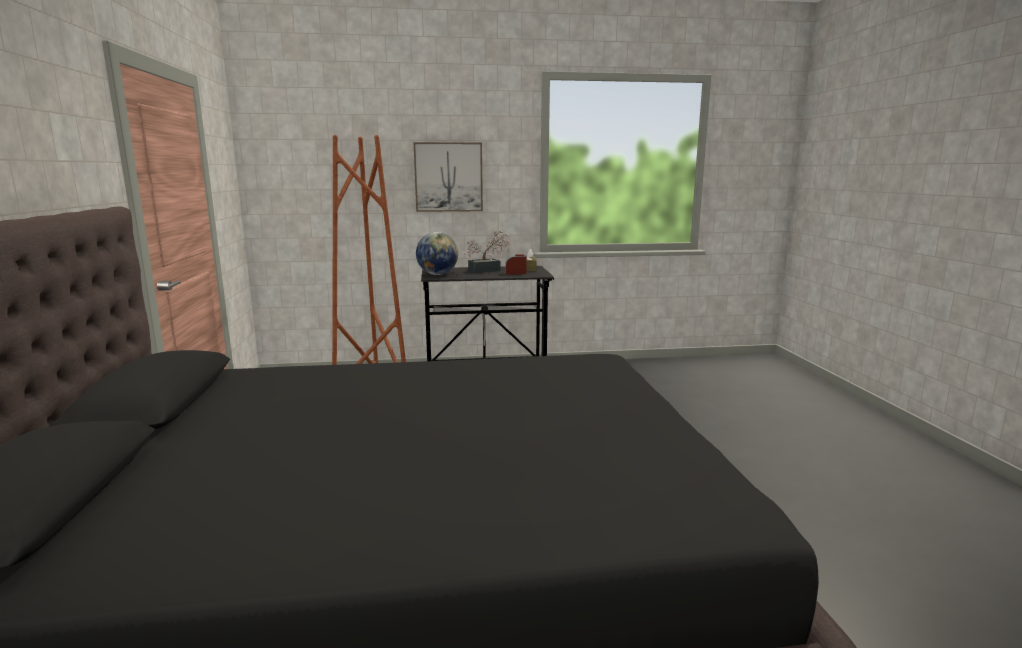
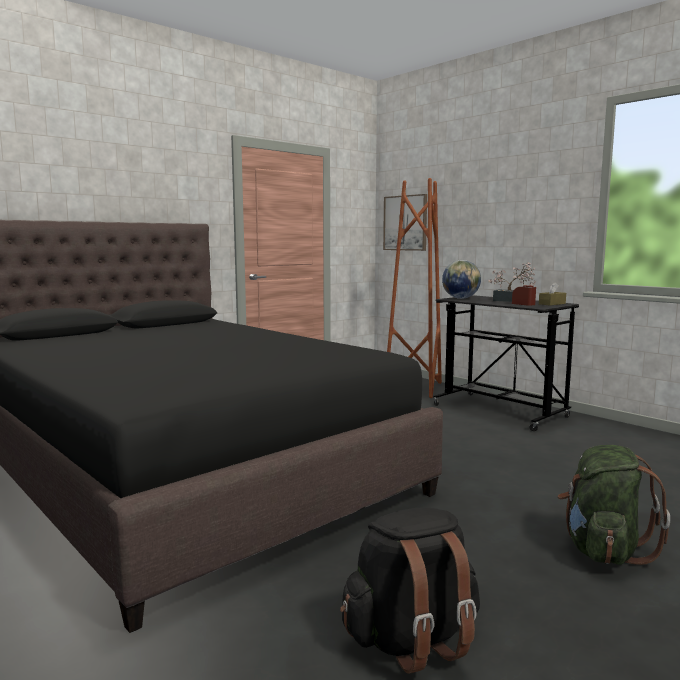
camera: 55 degrees right, 5 degrees down
picture [414,142,483,212] -> picture moved to [383,194,427,251]
none -> black backpack [340,508,480,674]
none -> green backpack [557,445,670,565]

